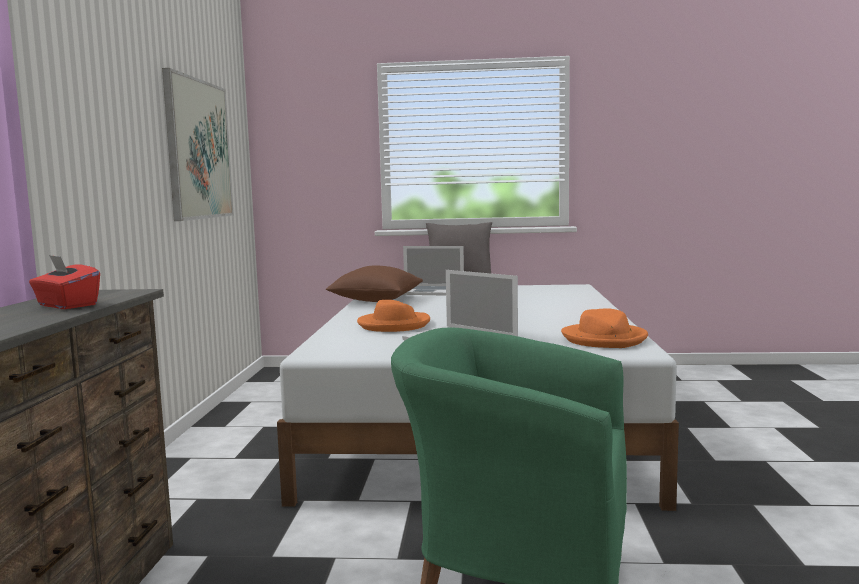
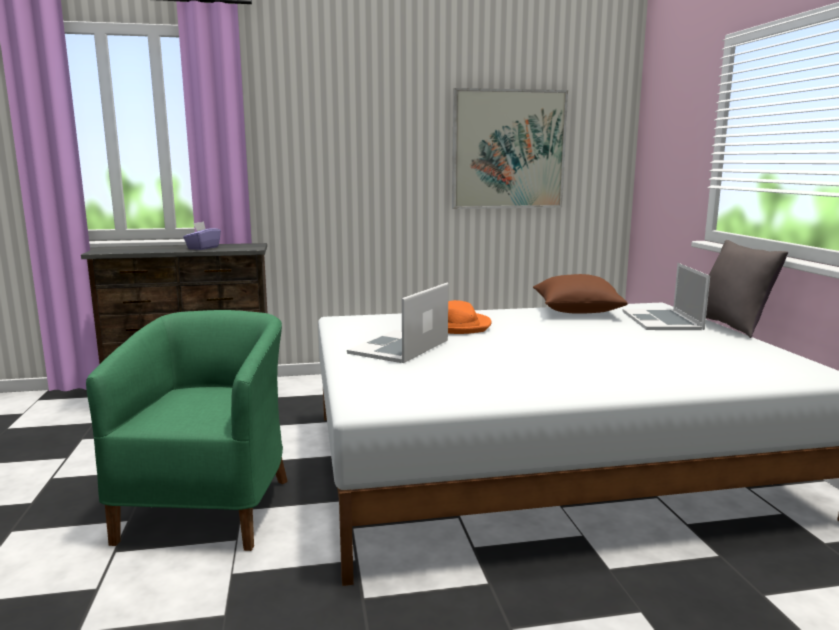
camera: 75 degrees right, 5 degrees up
red tissue box [29,255,100,309] -> purple tissue box [183,221,221,250]
orange hat [561,308,648,348] -> none

